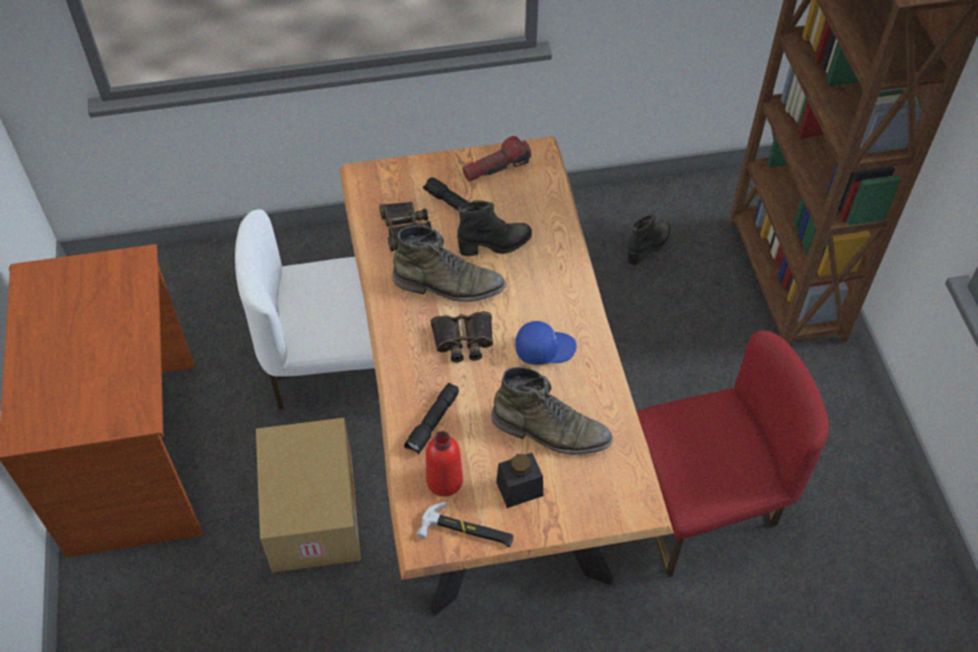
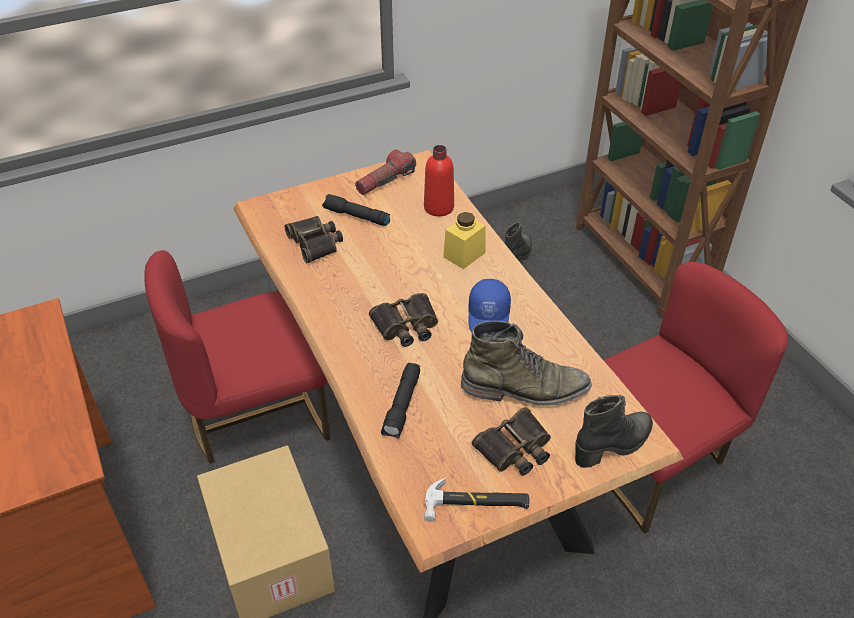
camera: 15 degrees left, 10 degrees down
white chair [235,209,375,410] -> red chair [144,250,331,464]
green boot [392,226,506,302] -> none
red bottle [426,431,463,497] -> red bottle moved to [424,145,454,216]
black boot [457,200,532,256] -> black boot moved to [575,395,653,468]
black jar [496,453,543,508] -> binoculars [472,407,551,476]
blue cap [515,321,577,365] -> blue cap turned 120 degrees clockwise [468,279,511,332]
none -> yellow jar [443,212,486,269]

